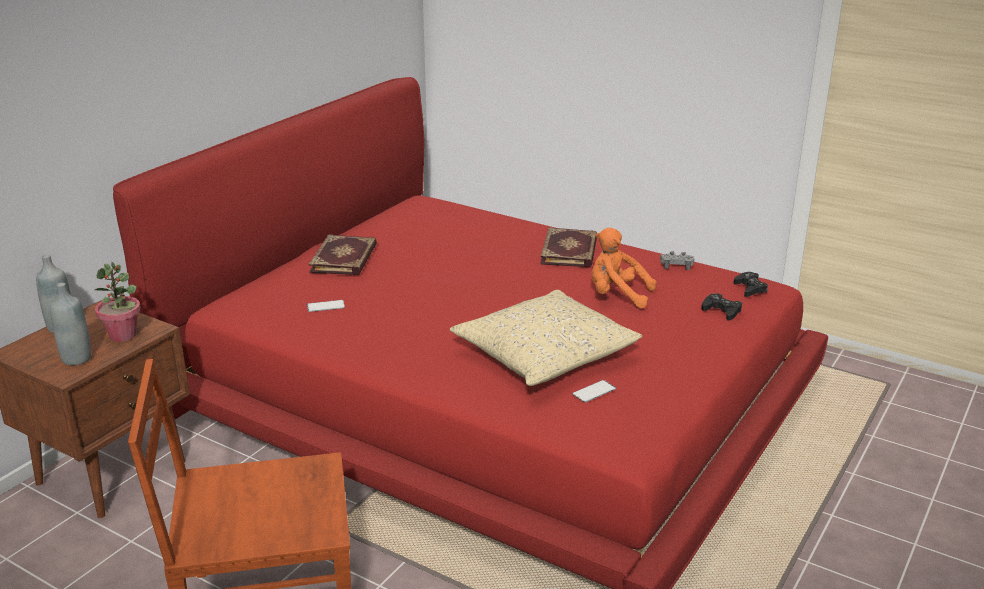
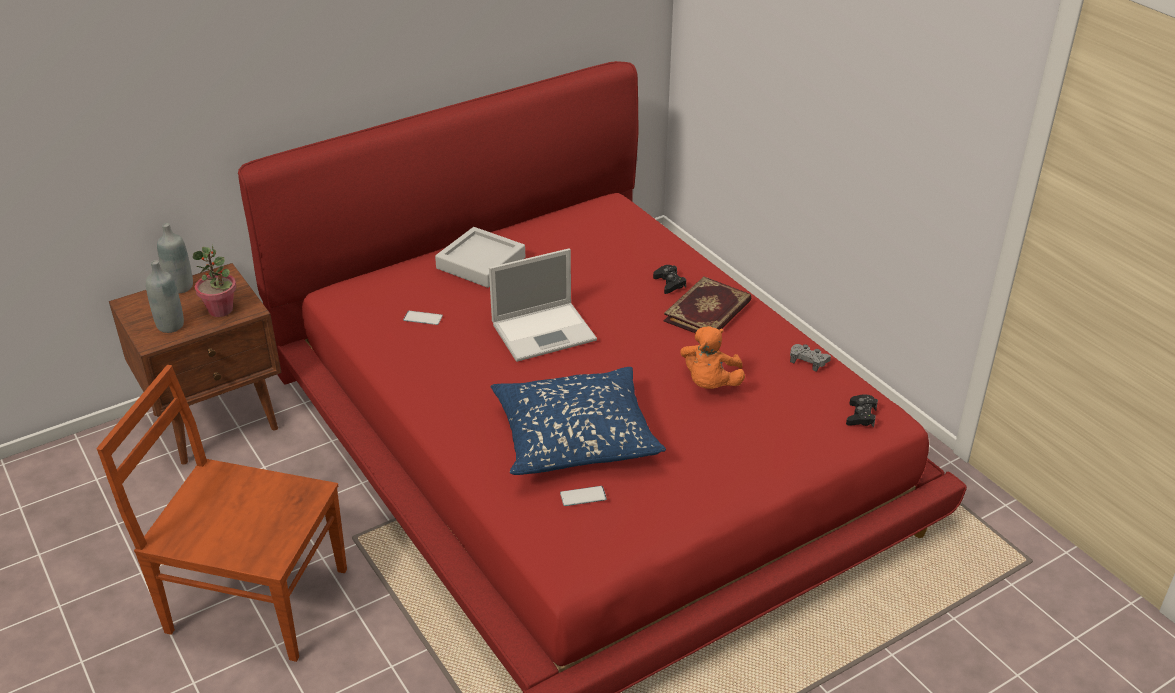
camera: 25 degrees right, 10 degrees up
book [309,235,377,275] -> grey tray [435,227,525,288]
beige pillow [450,290,642,386] -> blue pillow [491,367,666,475]
orange plush toy [591,228,657,308] -> orange plush toy turned 120 degrees counterclockwise [680,326,745,389]
black game controller [702,293,742,321] -> black game controller moved to [653,265,686,294]
none -> laptop [489,248,597,362]

